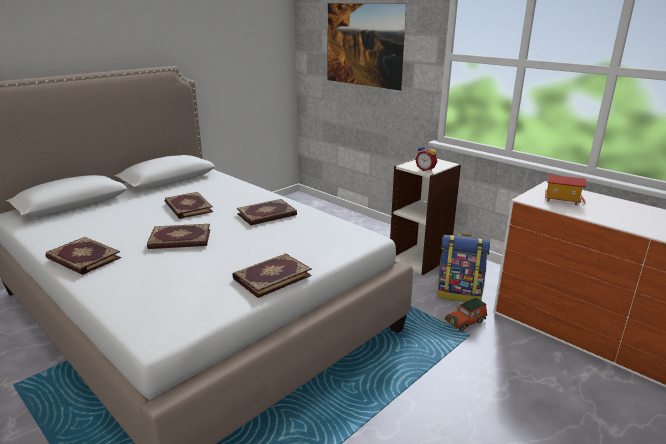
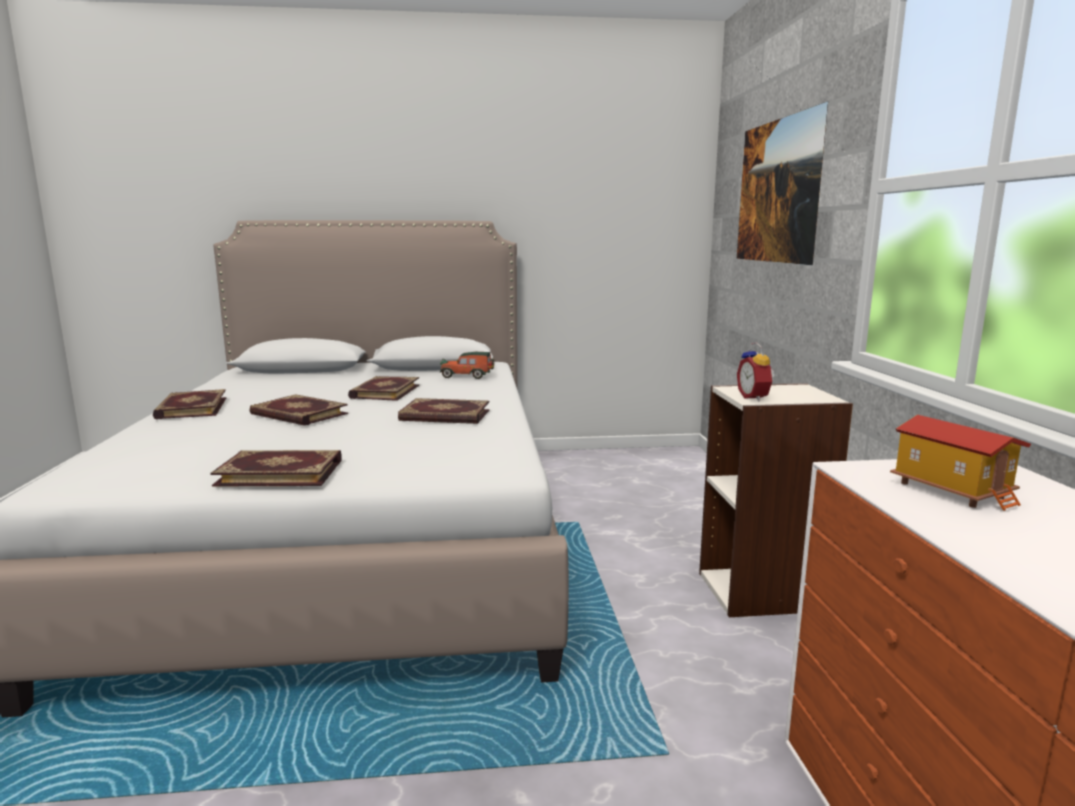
camera: 40 degrees right, 10 degrees down
backpack [437,234,490,302] -> none
toy car [445,298,487,331] -> toy car moved to [440,352,494,379]

